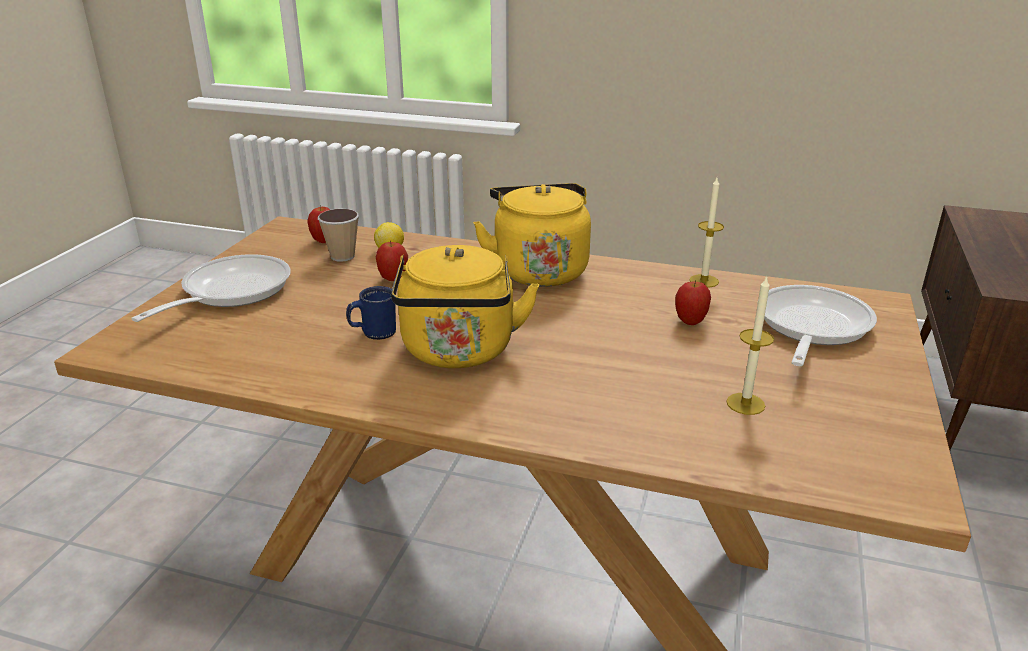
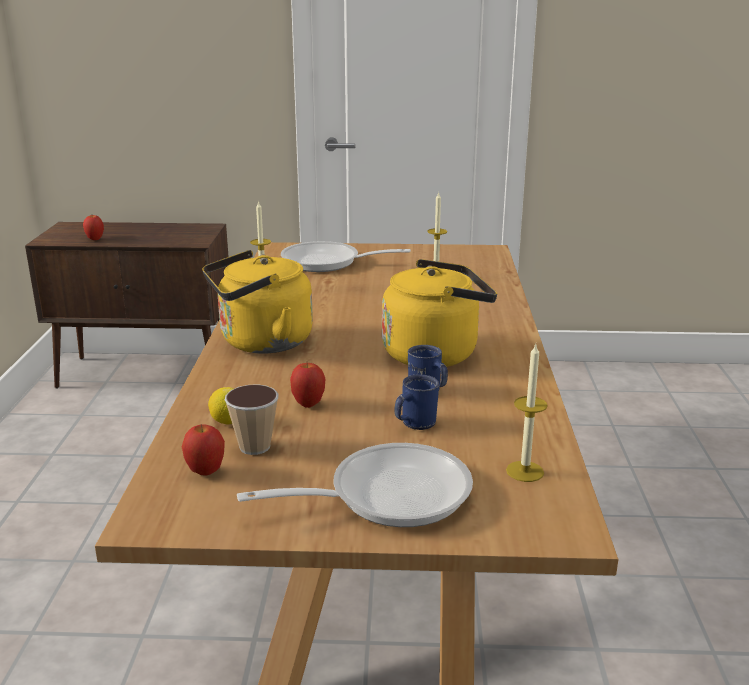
camera: 105 degrees left, 5 degrees down
frying pan [131,254,291,322] -> frying pan turned 150 degrees clockwise [237,443,473,527]
apple [675,281,711,325] -> apple moved to [83,215,104,240]
none -> blue mug [394,374,439,430]
none -> candle [506,344,548,482]

